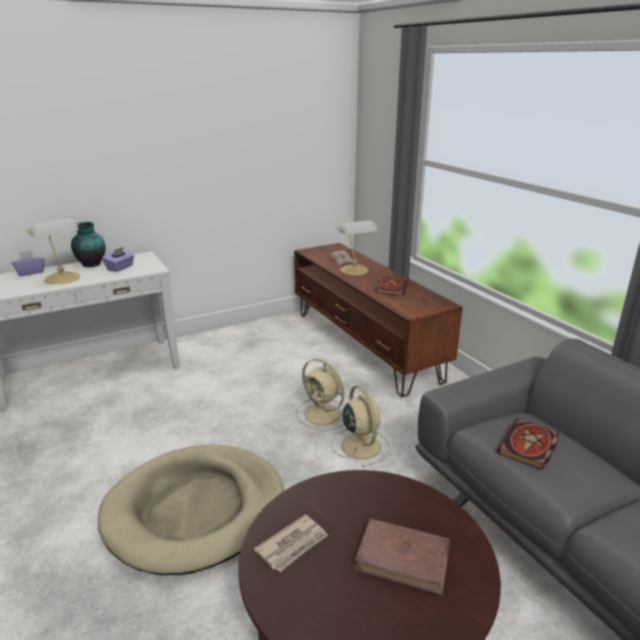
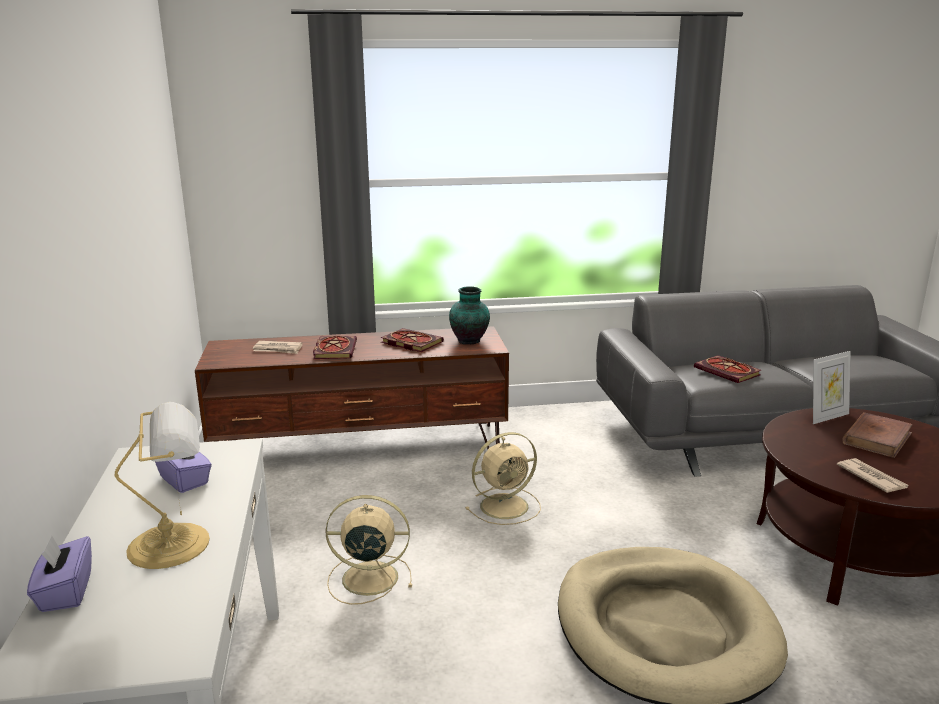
camera: 70 degrees left, 5 degrees down
vase [71,222,106,267] -> vase moved to [449,286,490,344]
beige fan [330,385,390,468] -> beige fan moved to [325,495,412,605]
table lamp [336,221,378,275] -> book [313,336,357,359]
none -> picture frame [813,351,850,424]

